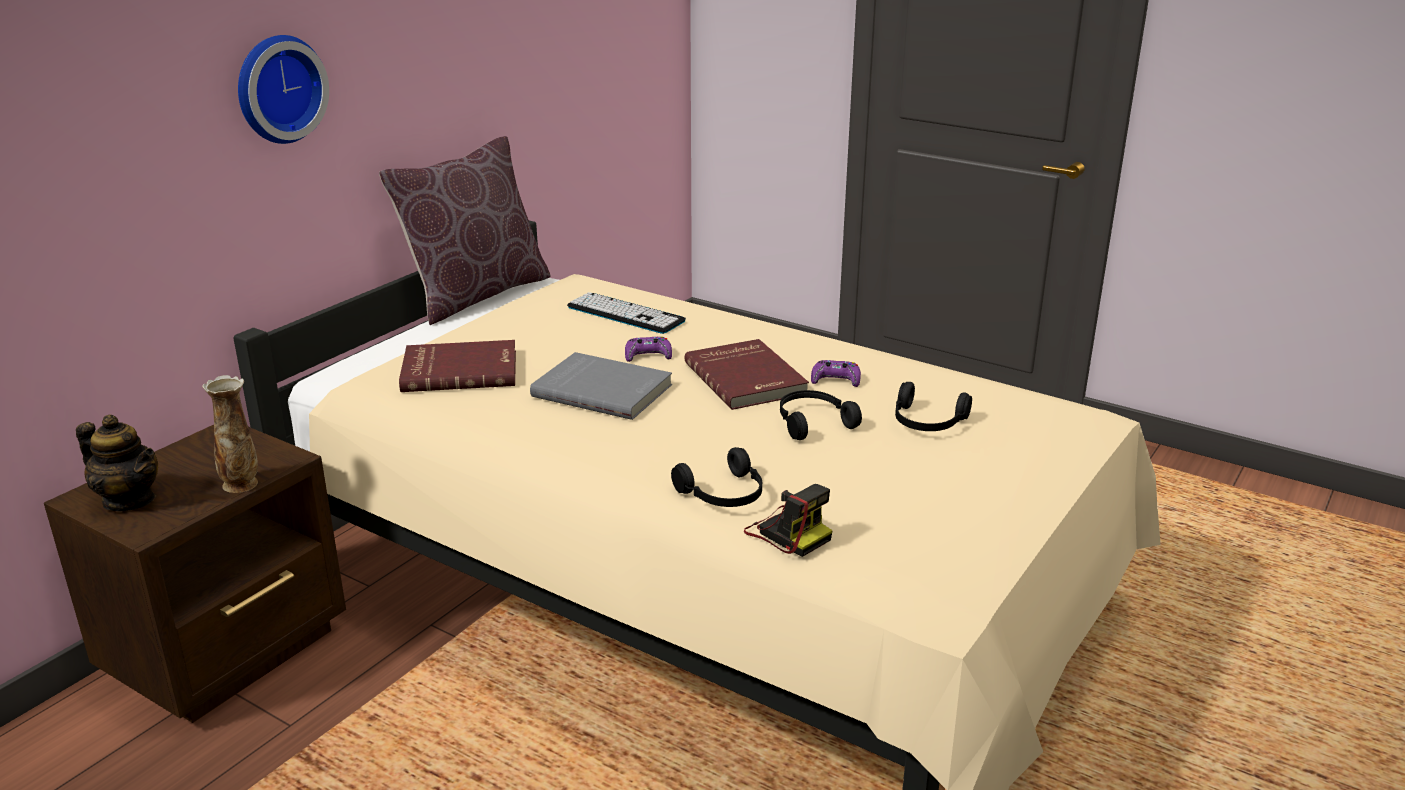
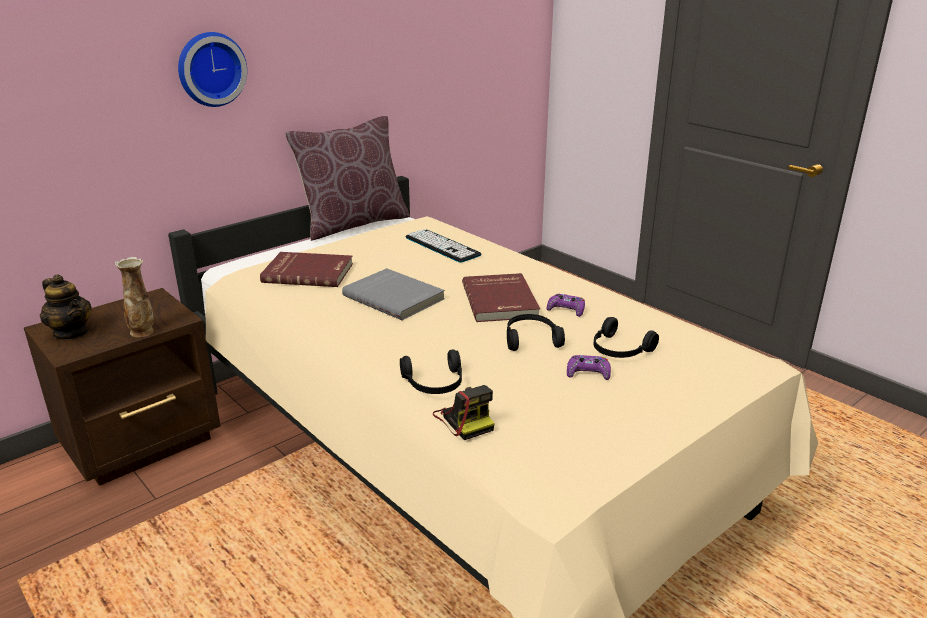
camera: 15 degrees right, 0 degrees up
purple game controller [625,337,672,362] -> purple game controller moved to [567,355,611,380]

